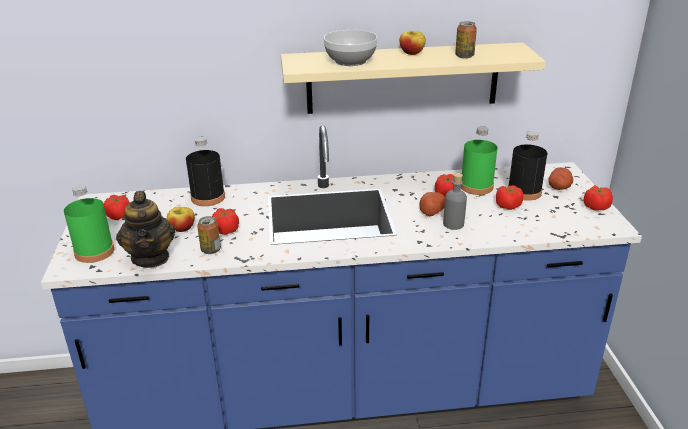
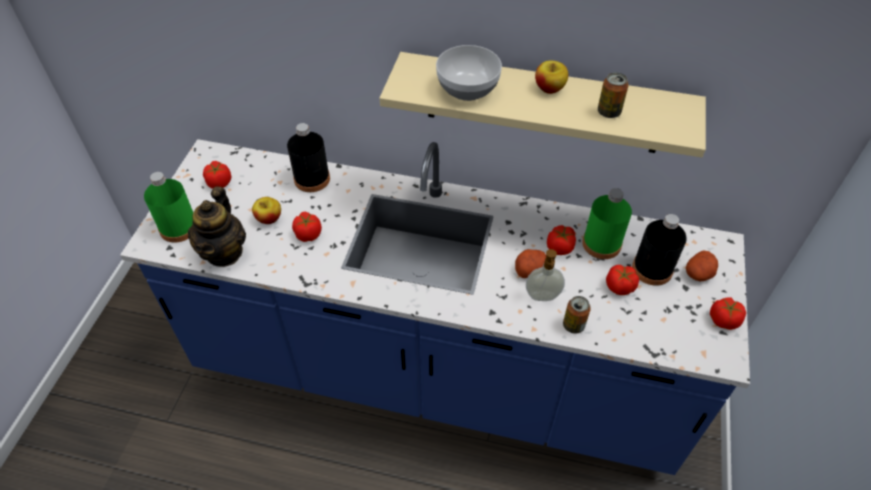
camera: 20 degrees right, 20 degrees up
can [197,216,221,254] -> can moved to [563,296,591,334]
grey bottle [443,173,467,230] -> soap dispenser [526,249,565,301]

